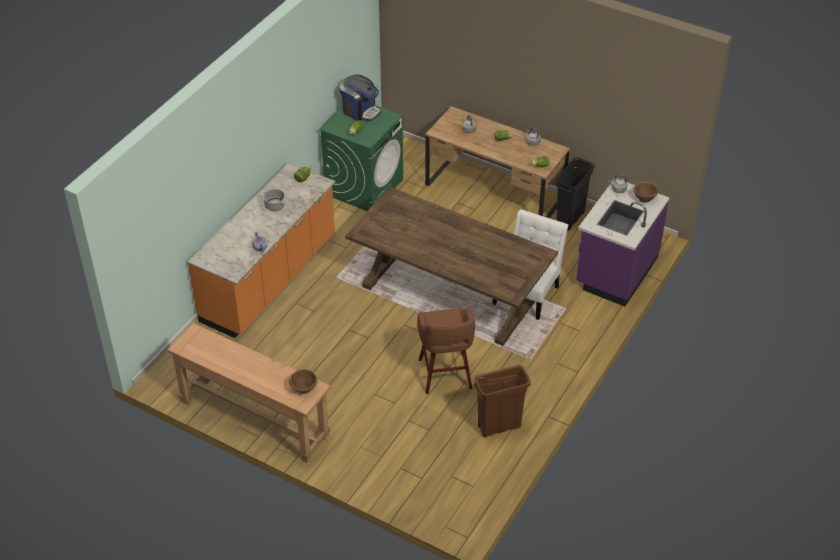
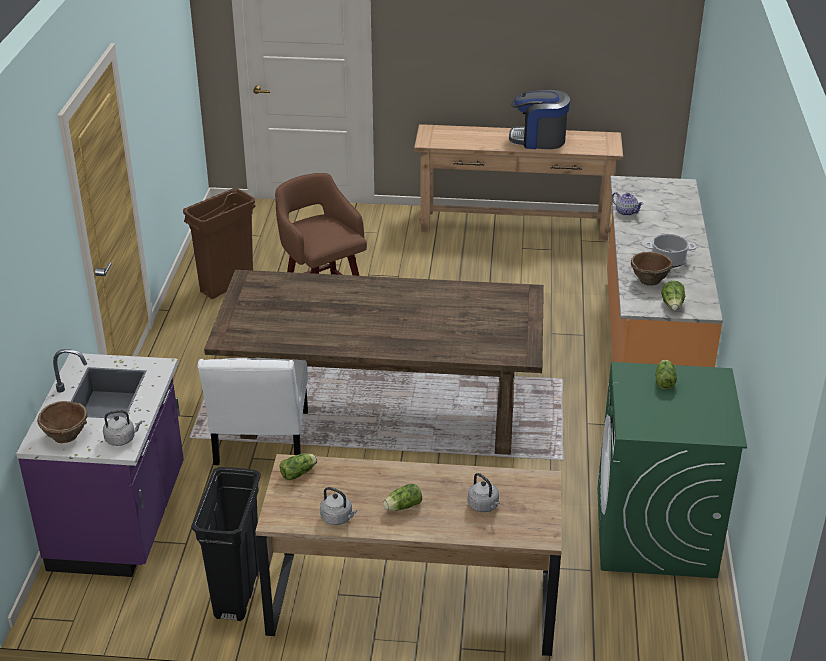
camera: 155 degrees right, 10 degrees down
brown bowl [289,369,317,394] -> brown bowl moved to [631,252,673,286]
coffee machine [340,75,381,121] -> coffee machine moved to [509,89,570,149]

